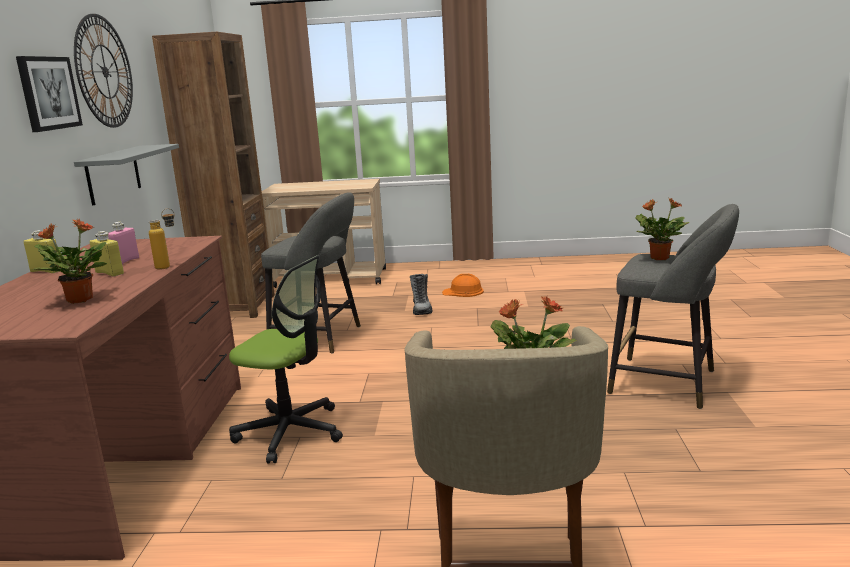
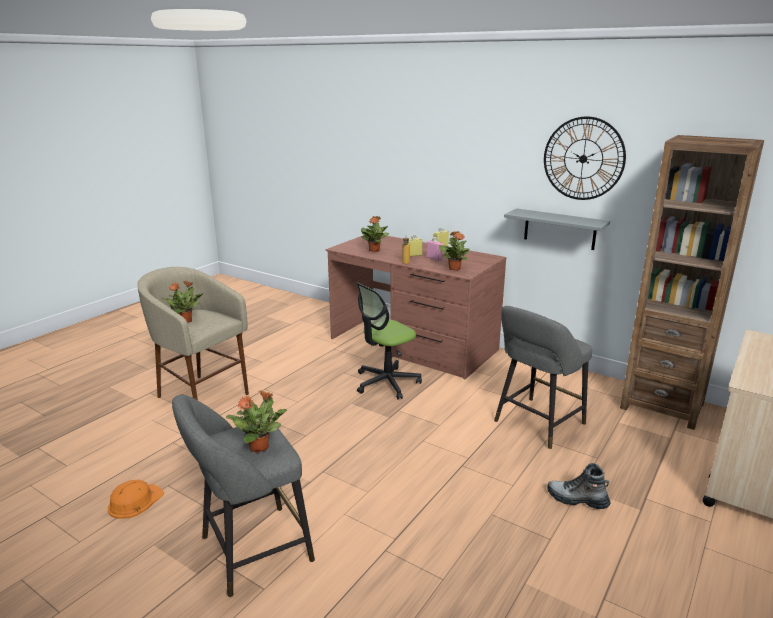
camera: 120 degrees right, 5 degrees up
picture [16,56,83,132] -> none
orange hard hat [442,274,484,297] -> orange hard hat moved to [108,480,164,519]
none -> potted plant [439,231,470,271]

